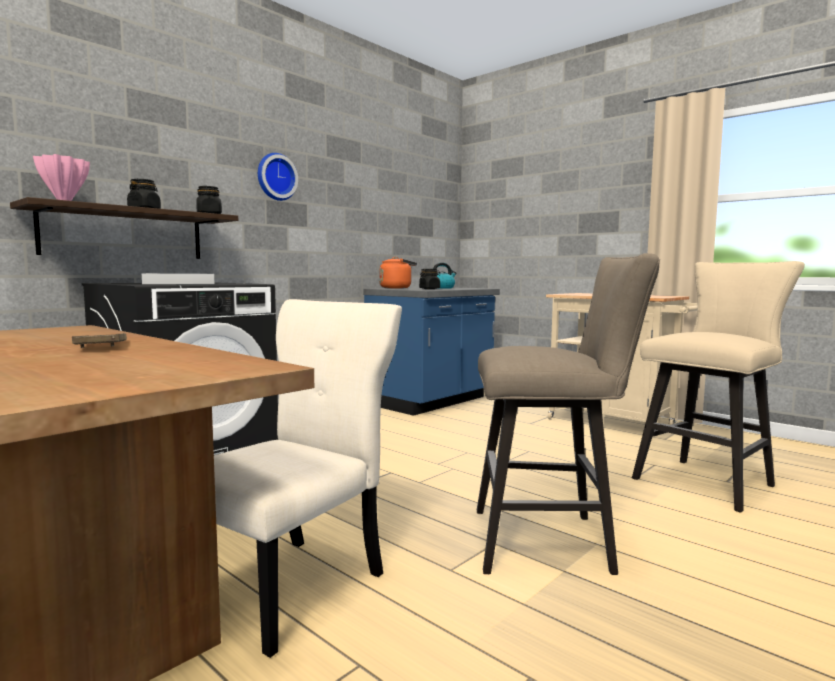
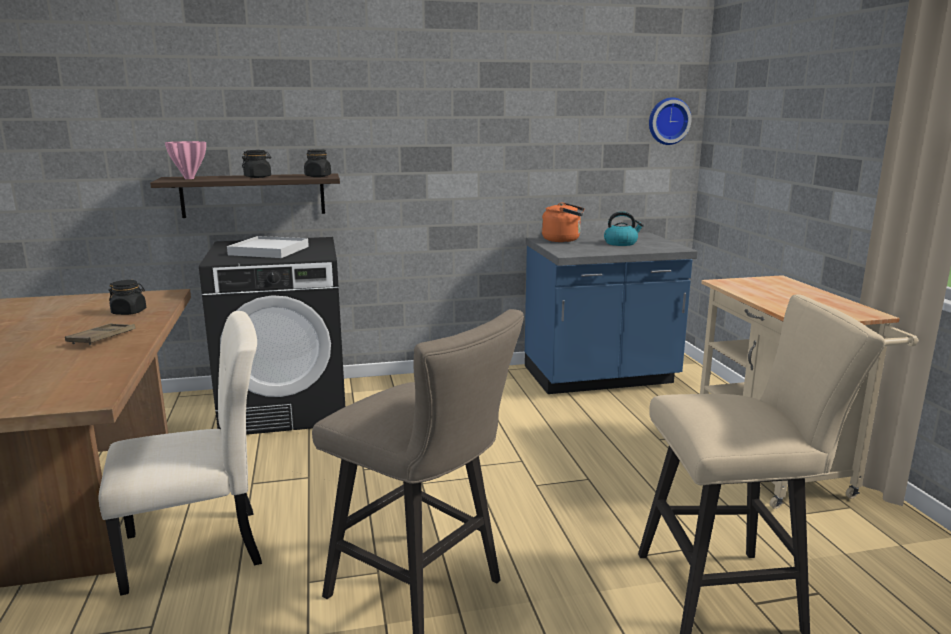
camera: 35 degrees right, 10 degrees up
wall clock [258,153,298,201] -> wall clock moved to [649,97,691,145]
black jar [419,269,440,289] -> black jar moved to [109,280,146,315]

